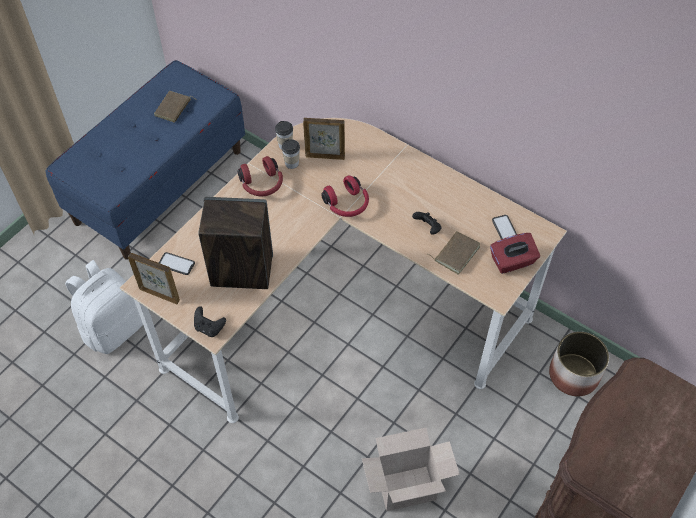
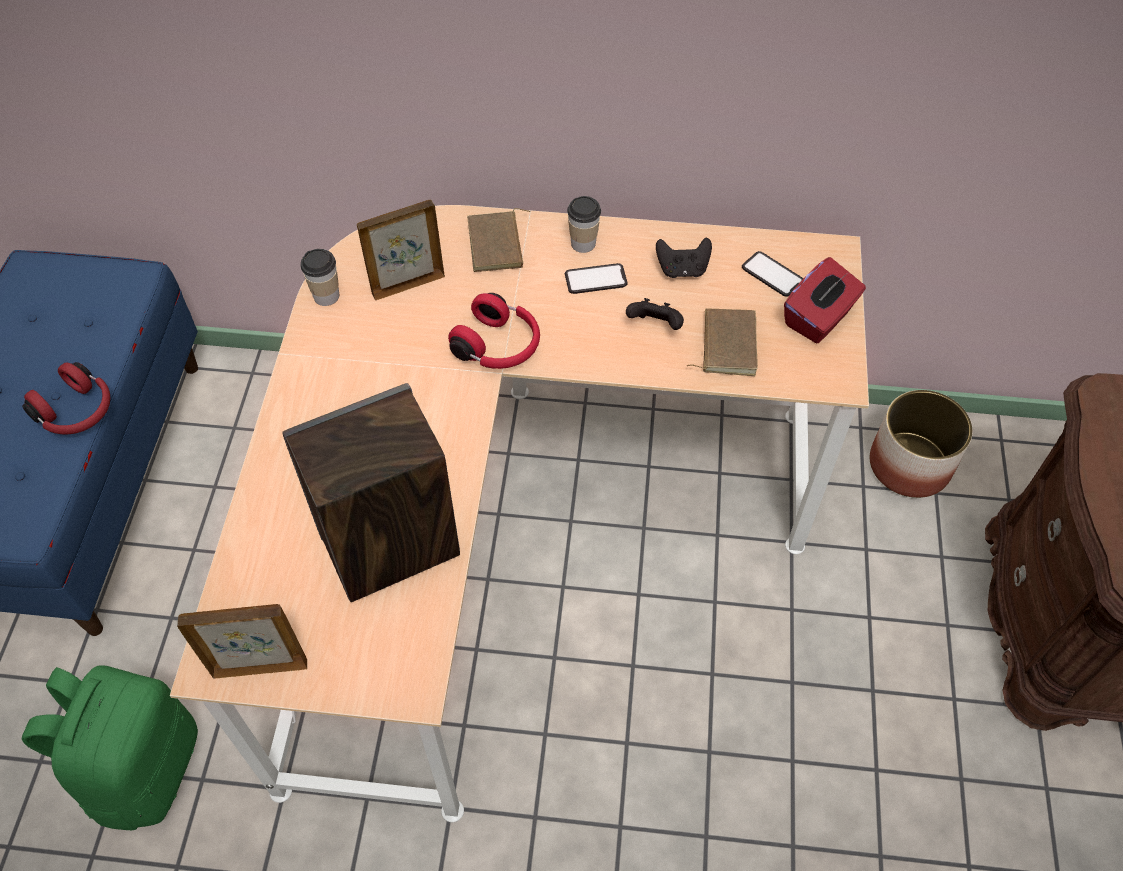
camera: 30 degrees left, 0 degrees up
white backpack [65,260,143,354] -> green backpack [22,665,198,830]
brown book [154,91,197,123] -> brown book moved to [467,208,530,272]
phone [159,252,195,275] -> phone moved to [565,263,628,294]
black game controller [194,306,226,337] -> black game controller moved to [656,237,712,278]
red headphones [238,156,283,196] -> red headphones moved to [22,362,110,434]
cup [282,139,300,169] -> cup moved to [567,196,601,253]
cardboard box [362,428,460,511] -> none

